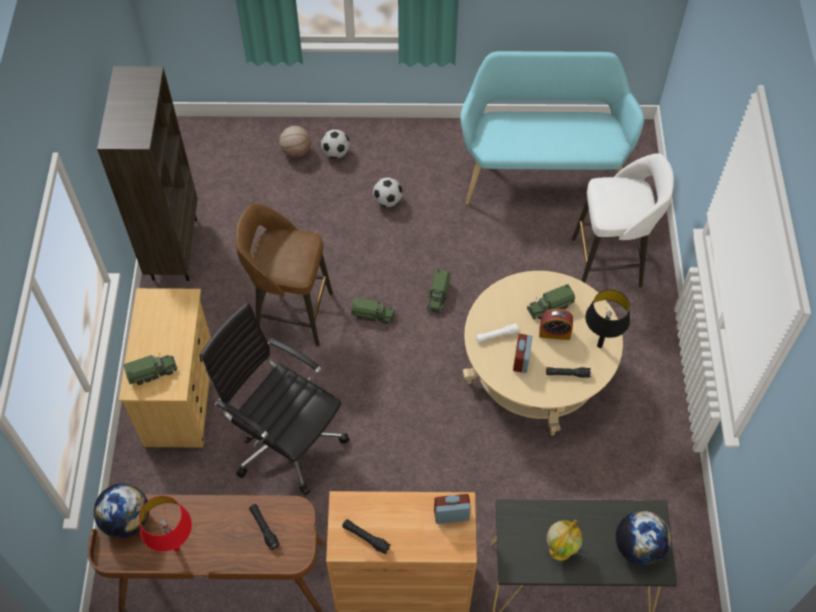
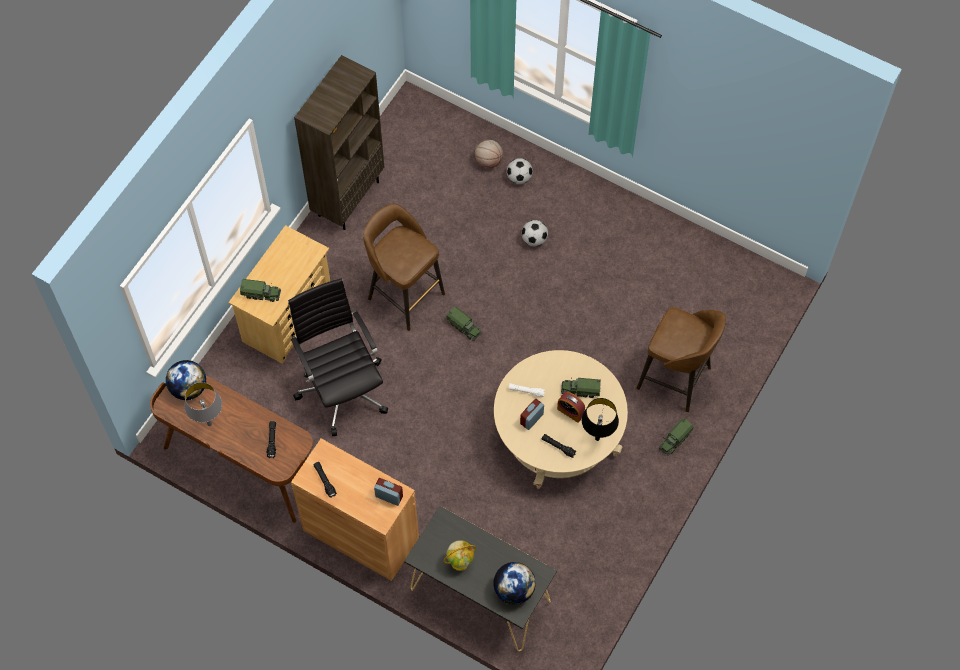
camera: 30 degrees right, 5 degrees up
red table lamp [139,496,192,552] -> grey table lamp [184,382,222,426]
toy truck [427,268,450,313] -> toy truck moved to [659,418,693,456]
turquoise bench [460,51,644,205] -> none
white stool [572,153,674,288] -> brown stool [636,307,726,412]

